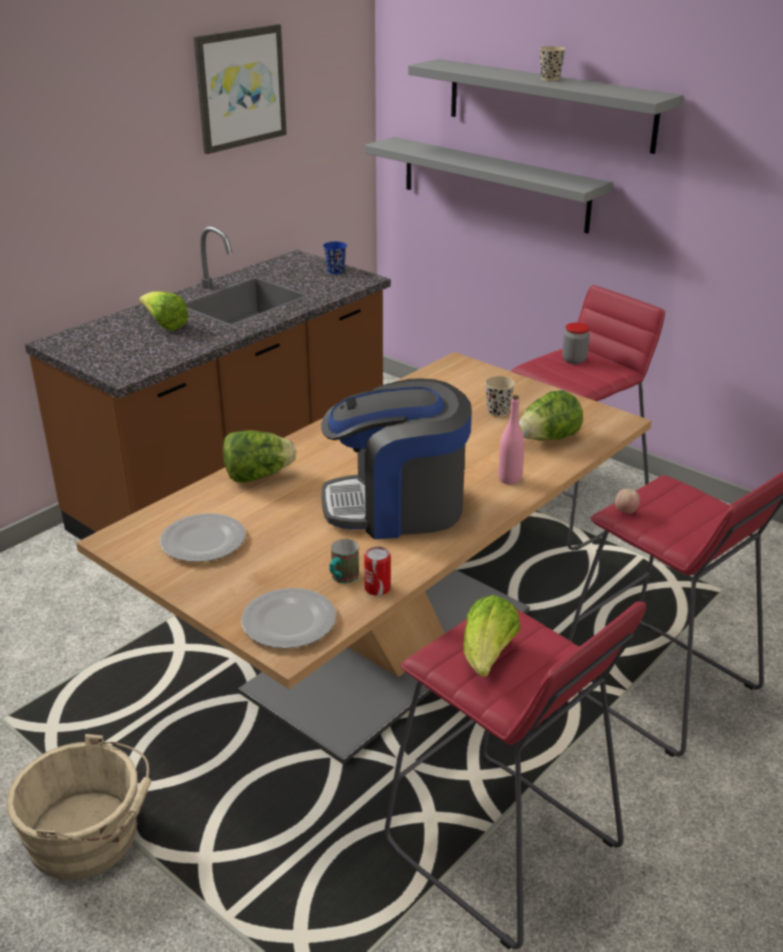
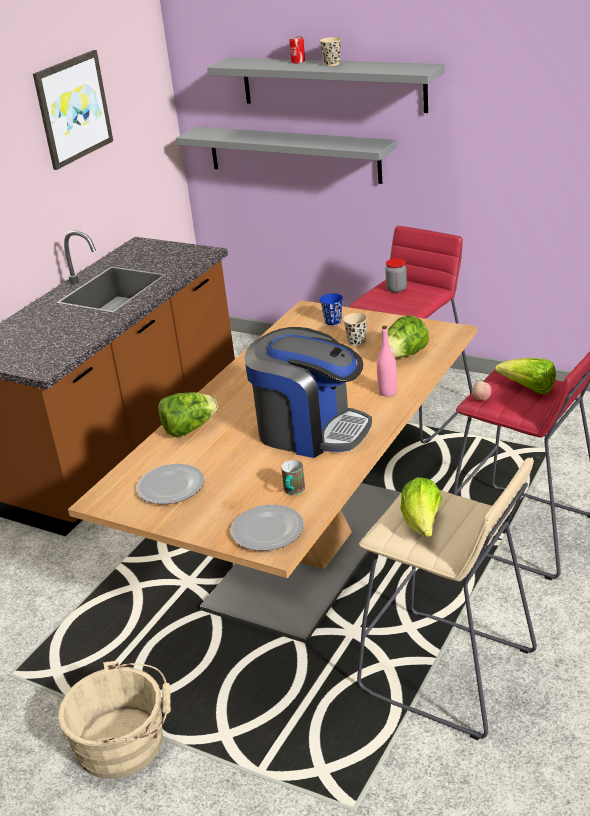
camera: 10 degrees left, 0 degrees up
lettuce [139,291,189,331] -> lettuce moved to [495,358,556,394]
coffee machine [321,378,472,539] -> coffee machine turned 135 degrees counterclockwise [244,327,372,458]
blue cup [323,242,347,274] -> blue cup moved to [320,293,343,325]
can [364,546,391,596] -> can moved to [289,36,305,64]
red stool [385,602,646,949] -> beige stool [357,457,537,740]

